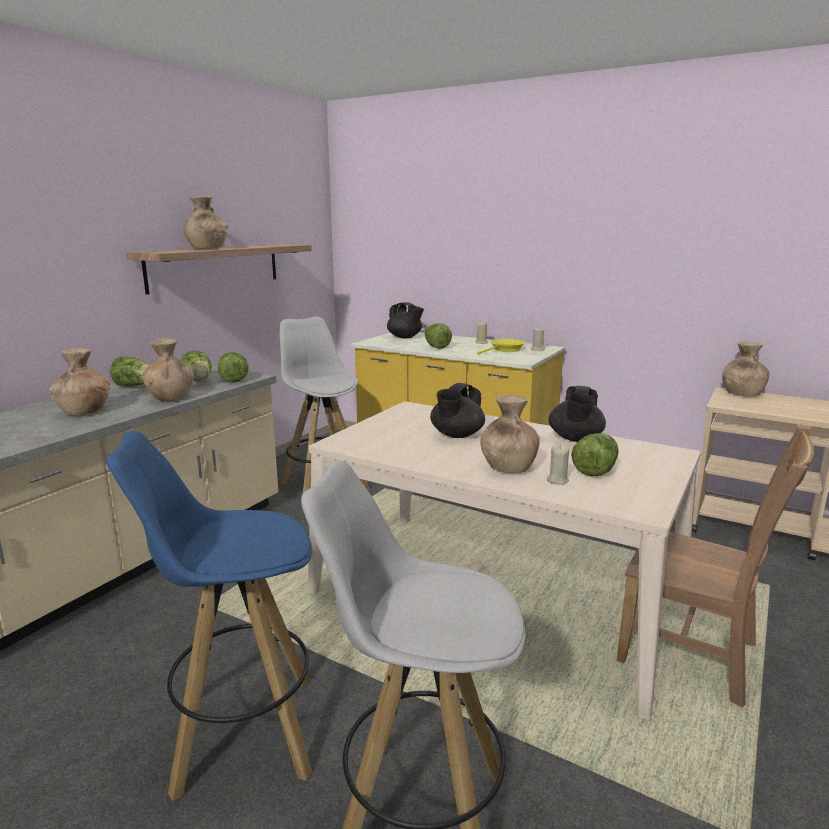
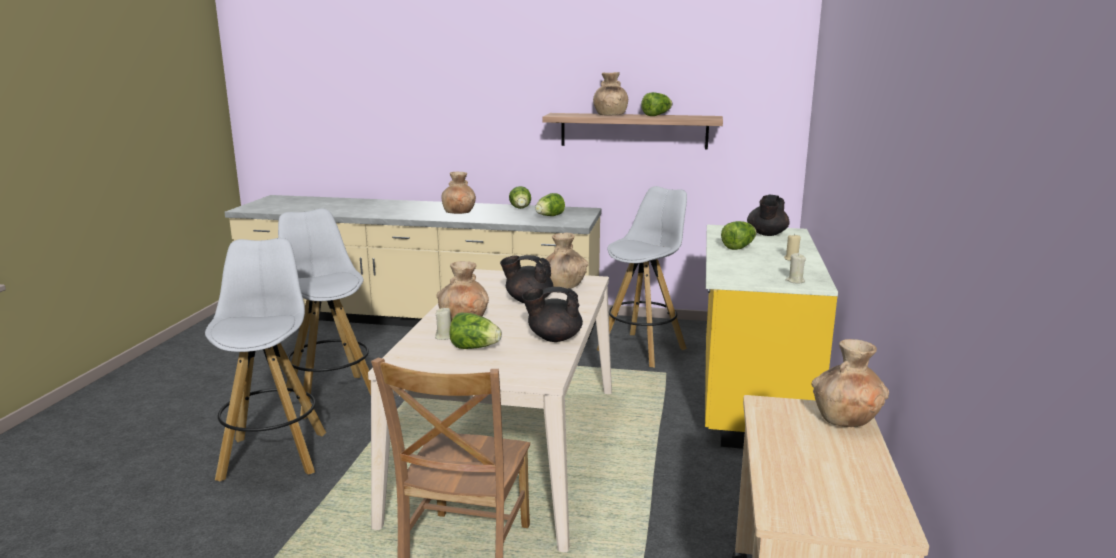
camera: 70 degrees right, 0 degrees up
blue stool [106,431,312,801] -> white stool [278,208,371,419]
brown vase [143,338,194,402] -> brown vase moved to [546,233,588,289]
lettuce [218,352,249,382] -> lettuce moved to [641,92,672,116]
yellow frying pan [477,339,525,354] -> none

